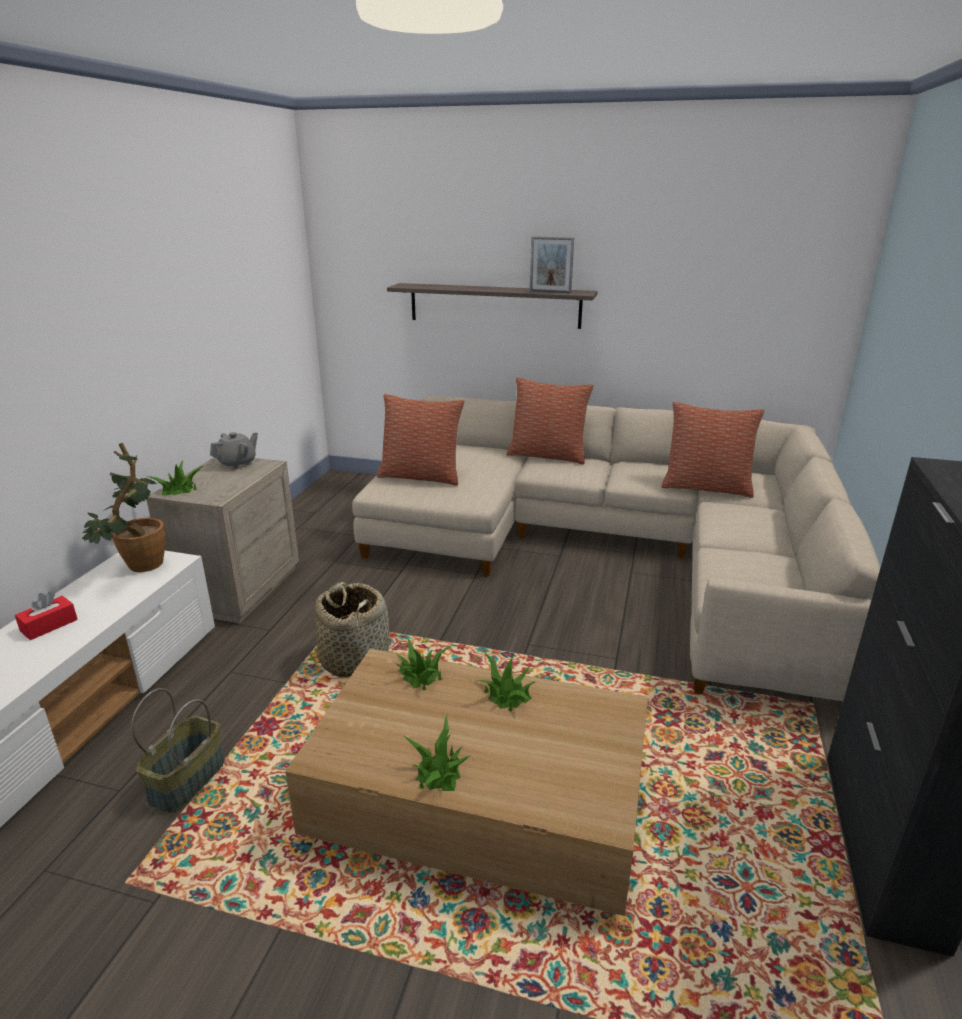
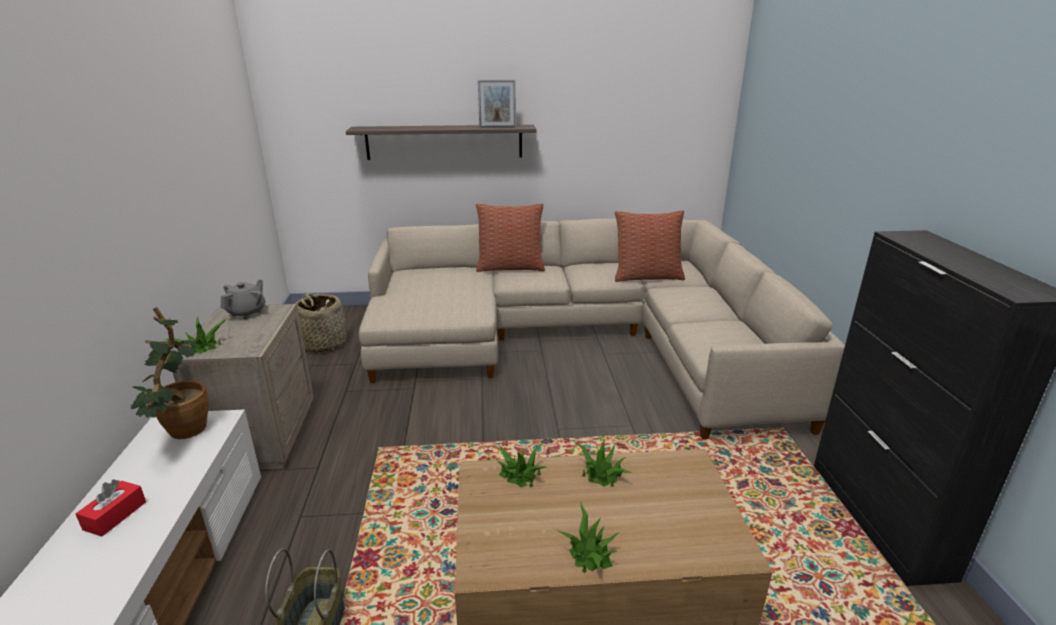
camera: 20 degrees left, 0 degrees up
basket [315,582,389,677] -> basket moved to [295,293,346,353]
pillow [377,394,464,486] -> none

